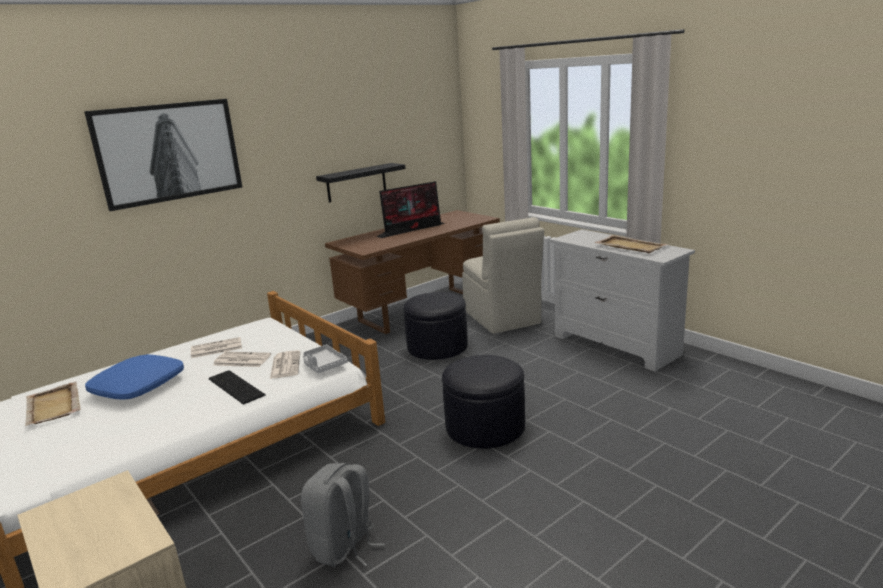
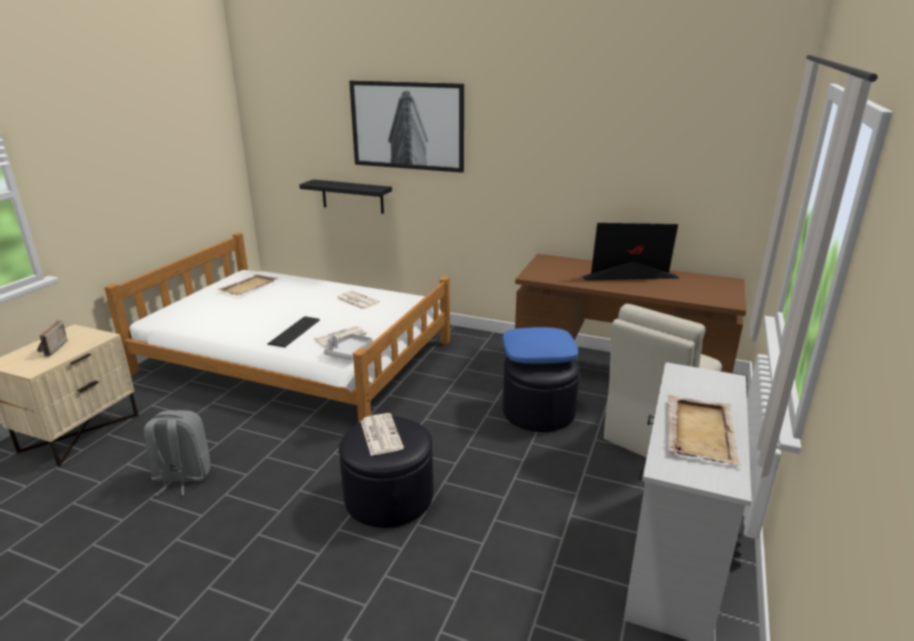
camera: 60 degrees right, 5 degrees up
blue pillow [85,354,184,400] -> blue pillow moved to [502,327,578,364]
newspaper [213,352,271,367] -> newspaper moved to [361,413,404,456]
black shelf [316,163,406,203] -> black shelf moved to [299,179,392,214]
monitor [377,181,445,238] -> monitor turned 150 degrees clockwise [582,223,679,281]
none -> radio [37,320,68,357]

